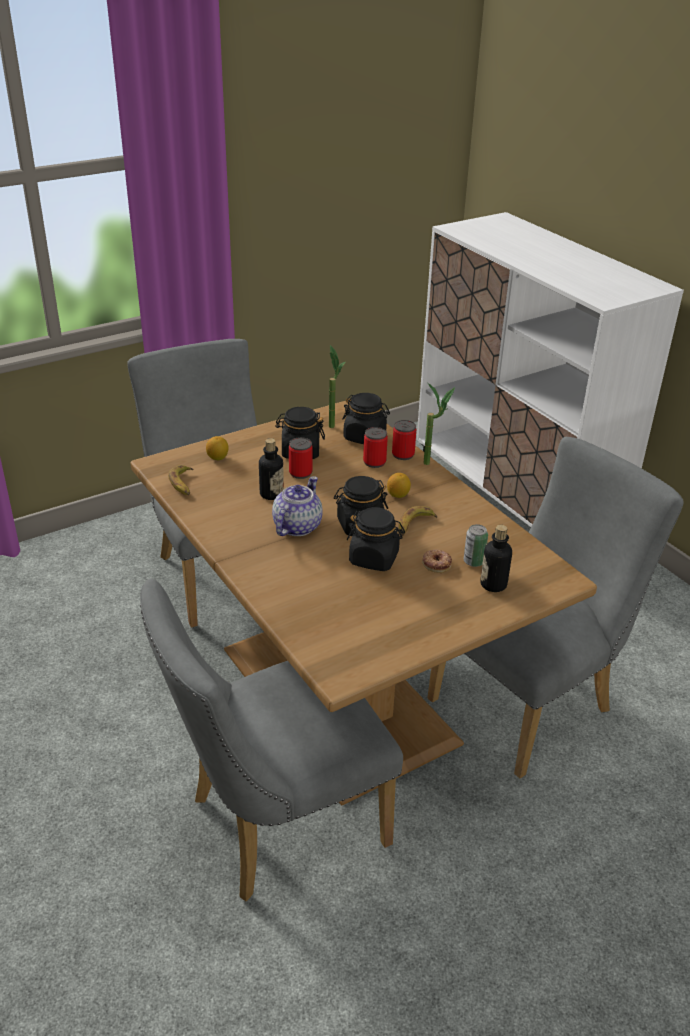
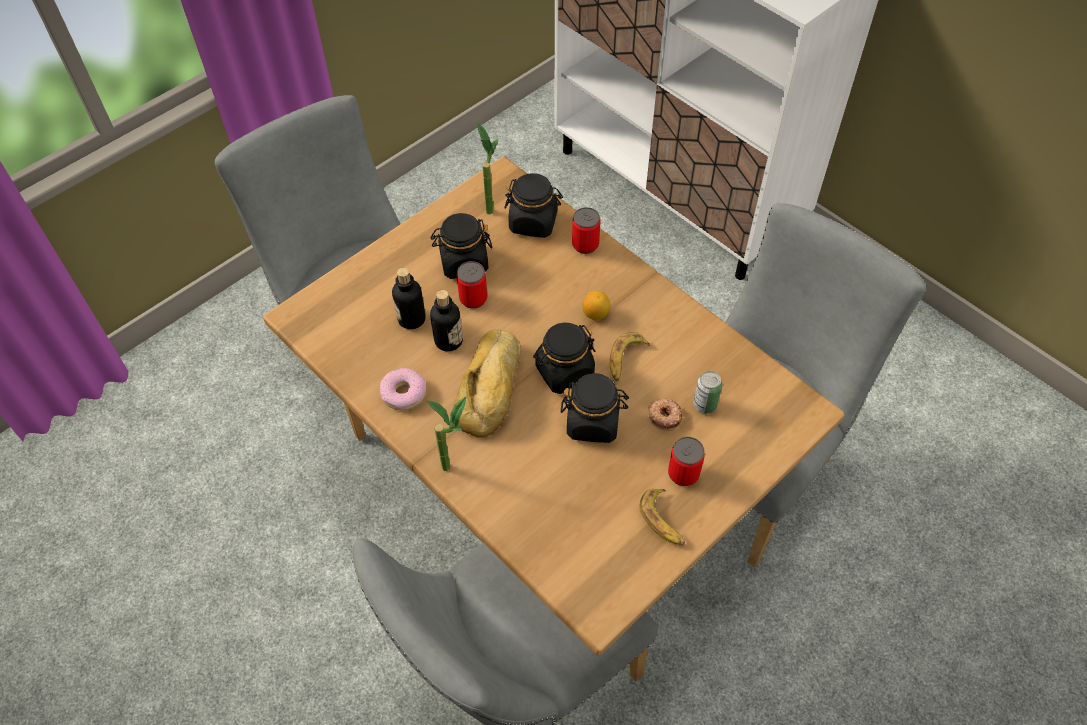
camera: 10 degrees left, 20 degrees up
banana [168,465,194,495] -> banana moved to [640,489,685,545]
lemon [206,436,229,460] -> none
teapot [272,476,323,536] -> bread [452,329,521,437]
can [363,427,388,468] -> can moved to [668,437,705,486]
potted plant [423,383,455,465] -> potted plant moved to [426,396,467,471]
bottle [480,525,512,592] -> bottle moved to [392,268,426,329]
none -> donut [380,368,426,410]

